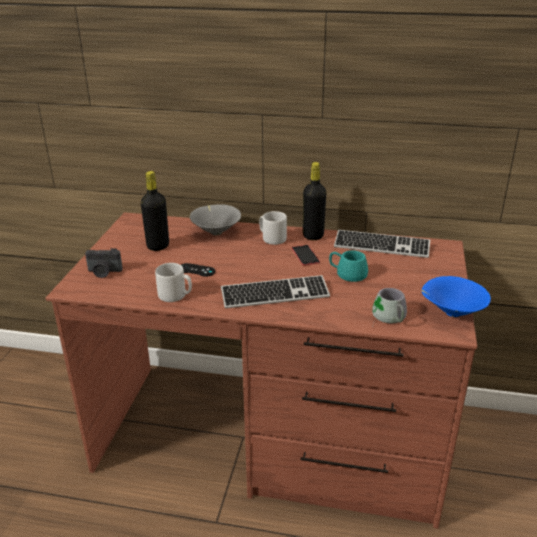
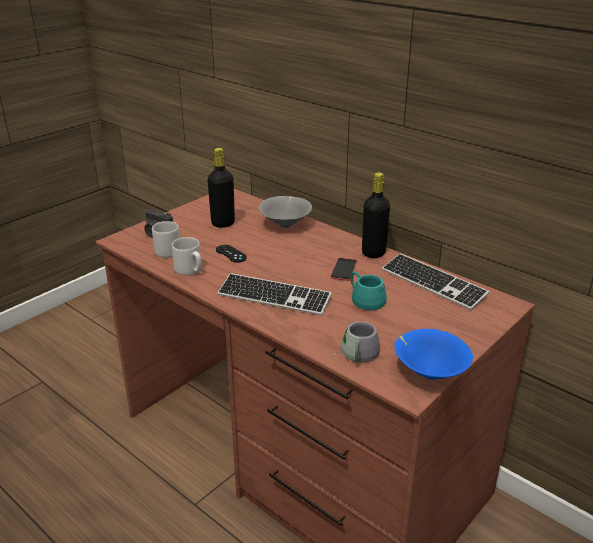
camera: 30 degrees right, 0 degrees up
grey mug [259,211,287,245] -> grey mug moved to [152,221,180,258]

